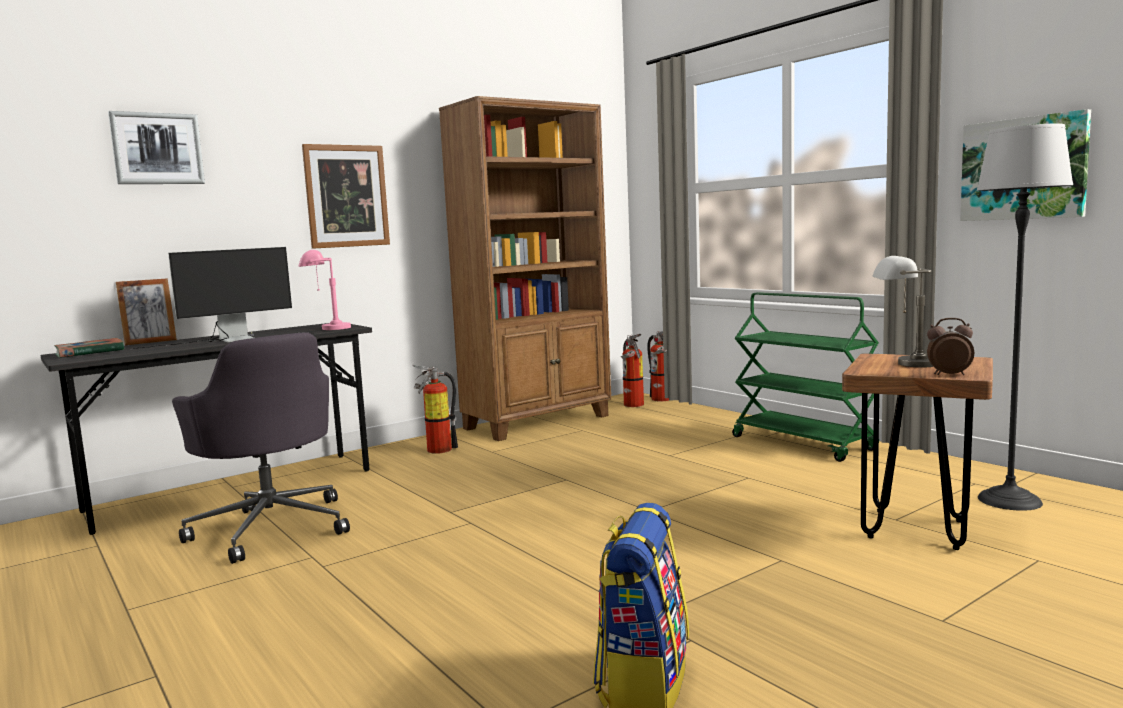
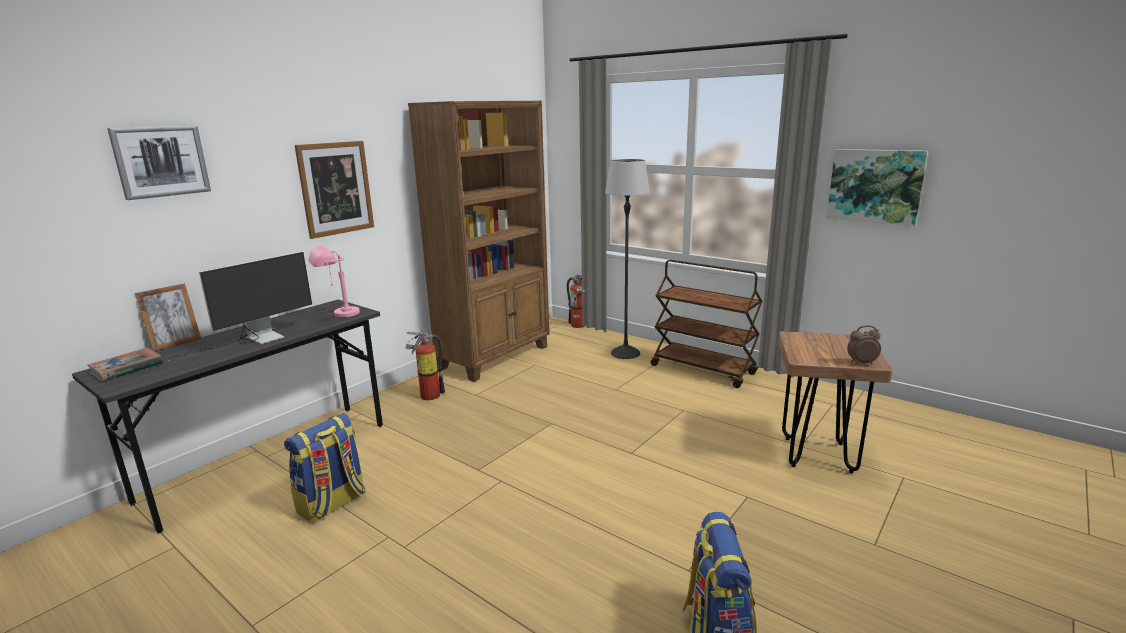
camera: 15 degrees left, 10 degrees up
grey office chair [172,332,350,564] -> backpack [284,413,366,524]
fire extinguisher [621,334,644,407] -> none
green cart [732,292,879,462] -> brown cart [651,260,762,388]
grey table lamp [873,256,933,367] -> none
floor lamp [977,123,1073,511] -> floor lamp moved to [605,159,650,359]

